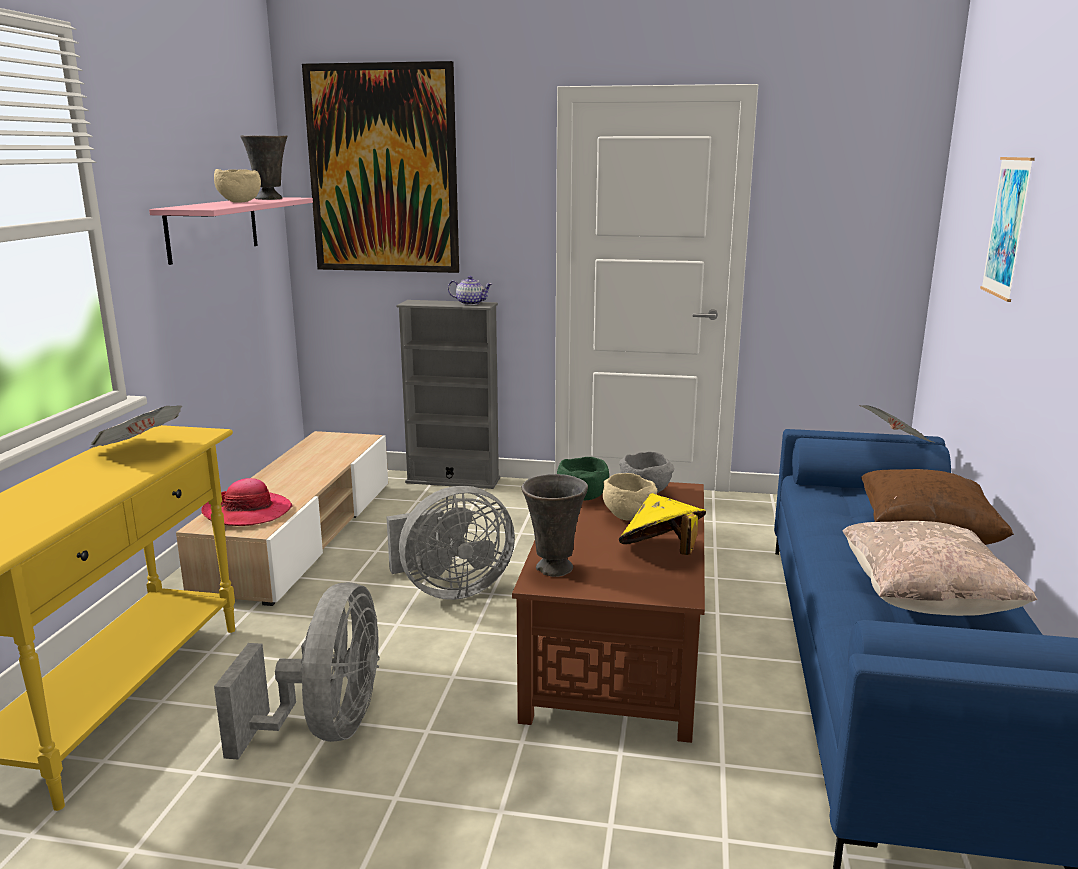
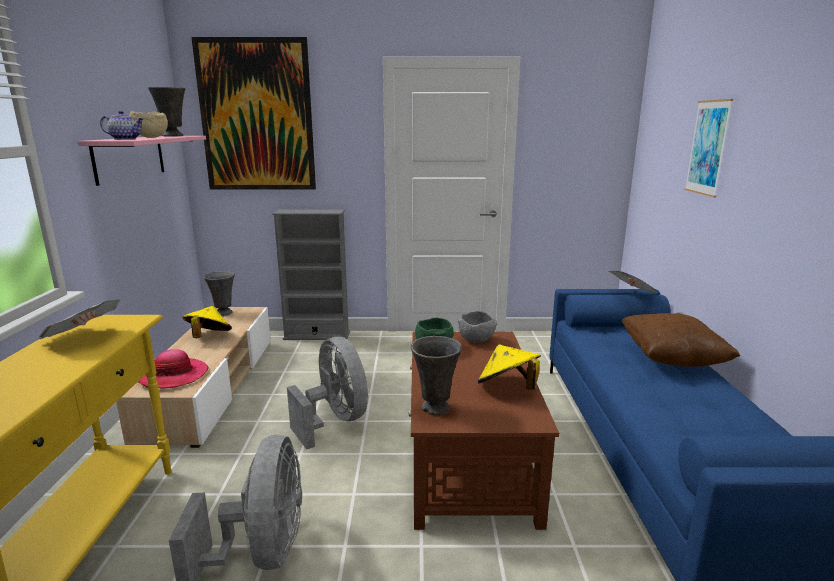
camera: 10 degrees left, 0 degrees up
grey fan [387,486,515,600] -> grey fan turned 90 degrees counterclockwise [287,337,368,450]
teapot [448,276,492,305] -> teapot moved to [100,111,144,140]
beige bowl [603,473,657,521] -> none
beige pillow [843,521,1038,616] -> none
none -> yellow hat [182,306,232,338]
none -> grey vase [204,271,235,316]

